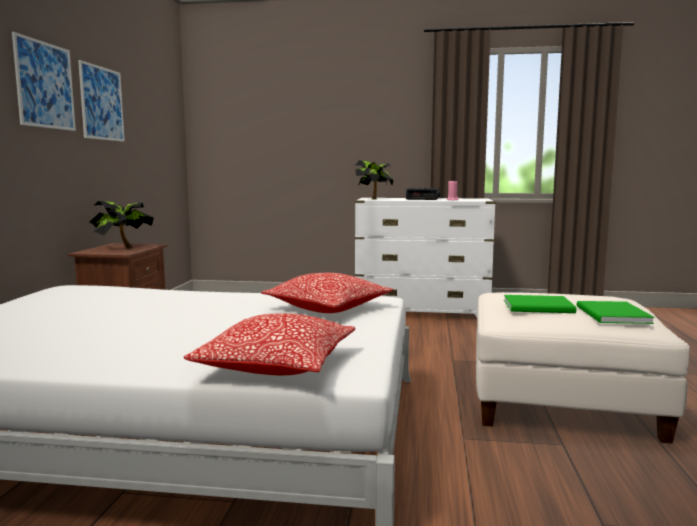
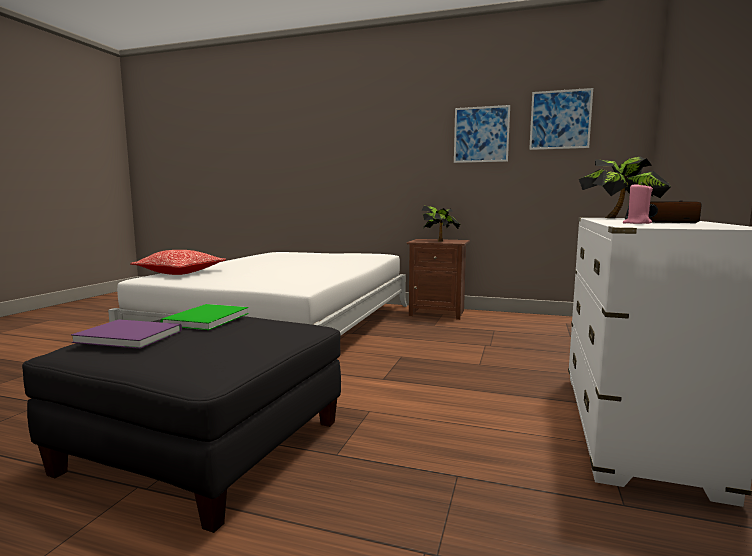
camera: 100 degrees right, 0 degrees up
picture [12,32,76,131] -> picture moved to [529,88,593,150]
pillow [261,273,394,313] -> none
white ottoman [476,292,690,444] -> black ottoman [22,316,341,533]
green book [577,301,655,324] -> purple book [71,320,182,349]

